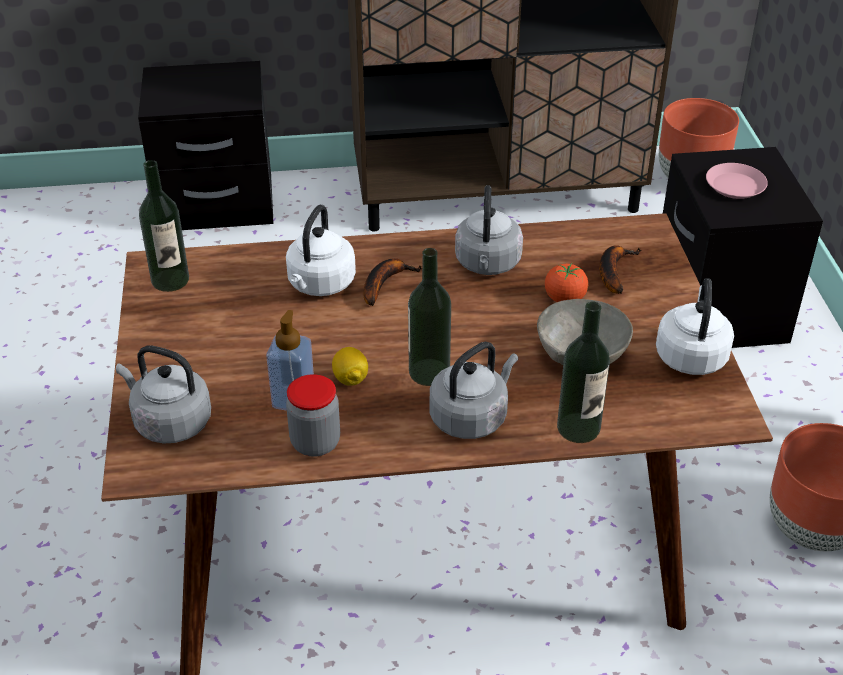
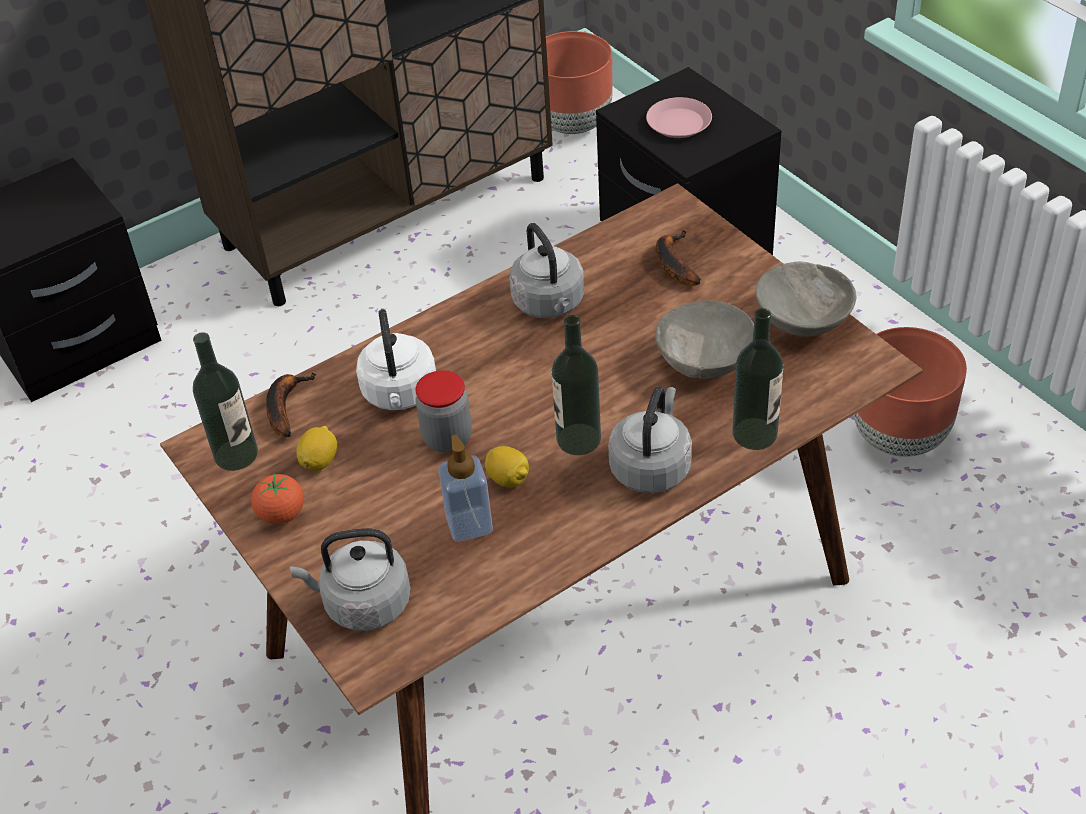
camera: 25 degrees left, 5 degrees up
jar [286,374,340,457] -> jar moved to [415,370,472,452]
banana [363,259,422,306] -> banana moved to [266,372,316,437]
tomato [545,263,588,302] -> tomato moved to [251,473,304,524]
white kettle [656,278,734,375] -> grey bowl [755,261,857,337]
none -> lemon [296,426,337,471]

